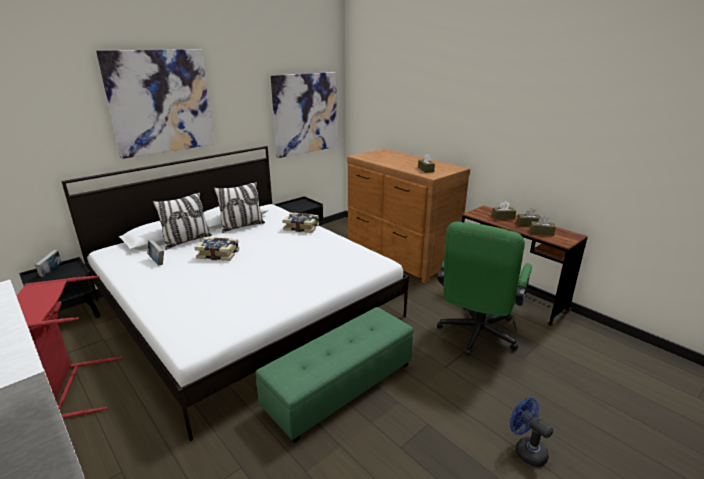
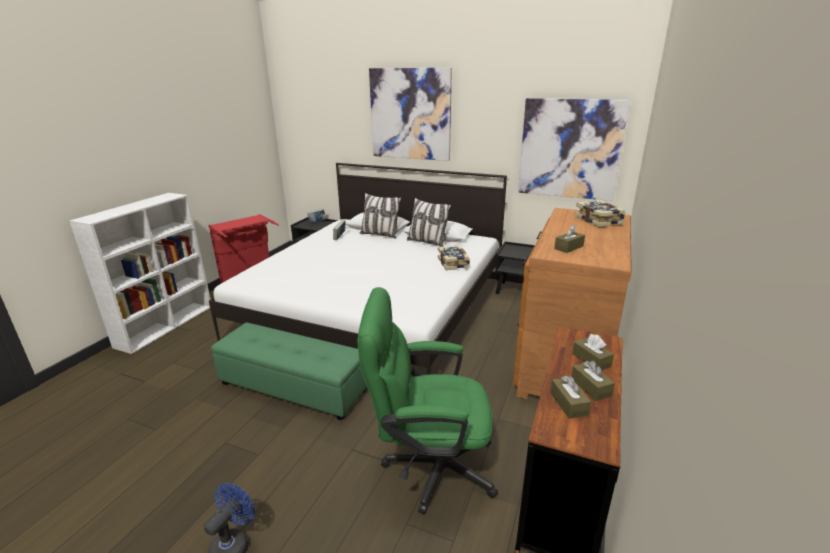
camera: 65 degrees right, 0 degrees up
book [195,237,239,261] -> book moved to [574,200,626,227]

